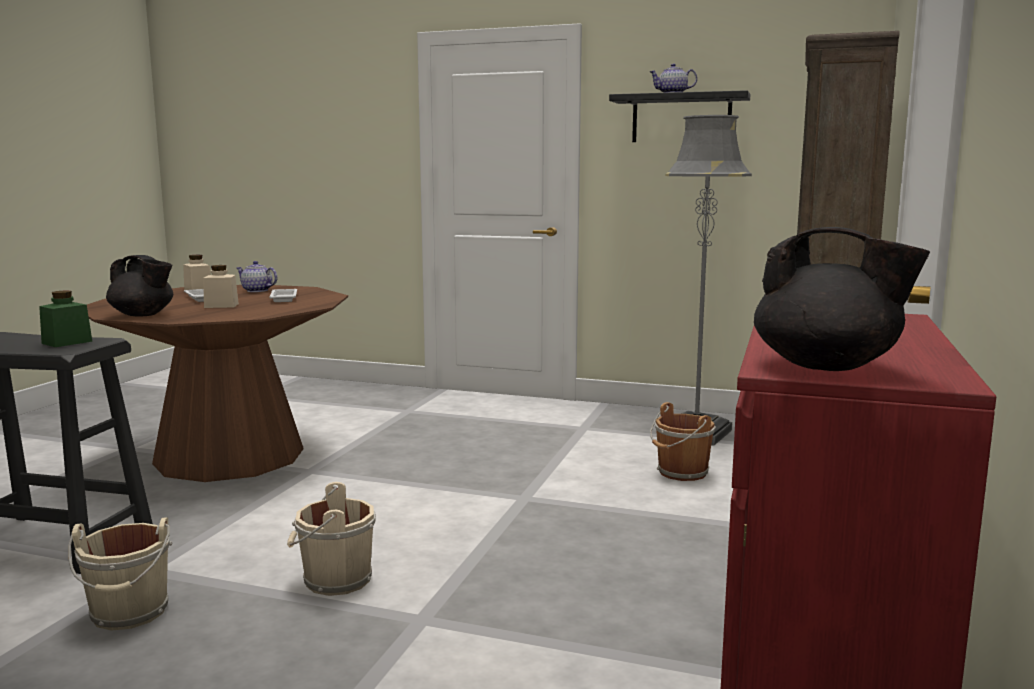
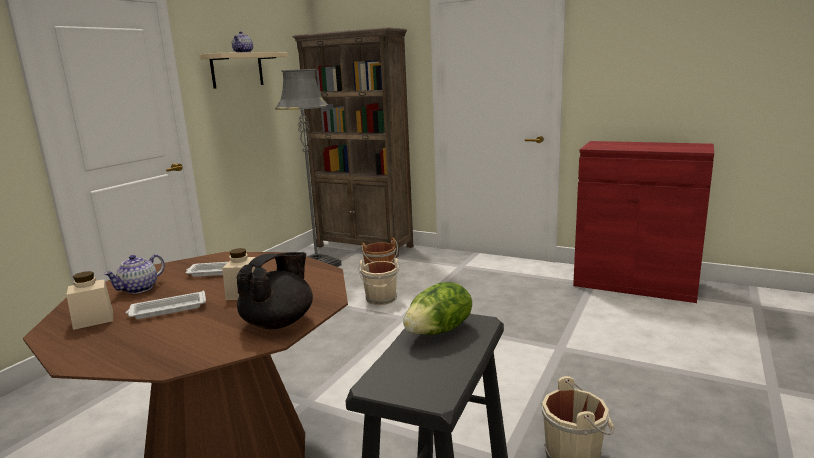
camera: 80 degrees left, 5 degrees up
green jar [39,290,93,347] -> lettuce [403,282,472,335]
beige bucket [287,482,376,596] -> beige bucket moved to [359,258,400,305]
black shelf [609,90,750,142] -> beige shelf [199,52,288,89]
black teapot [754,227,930,371] -> none

